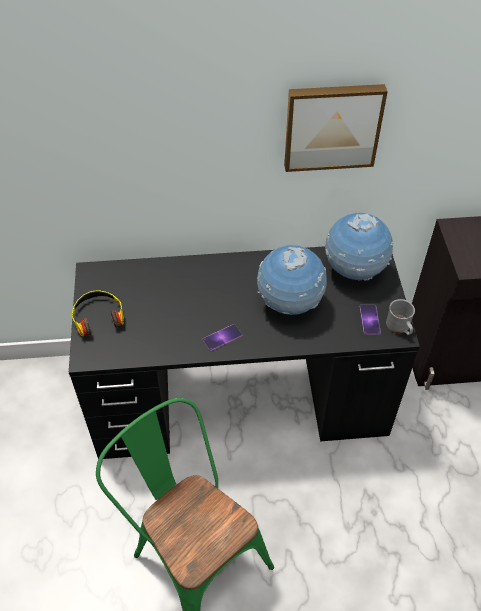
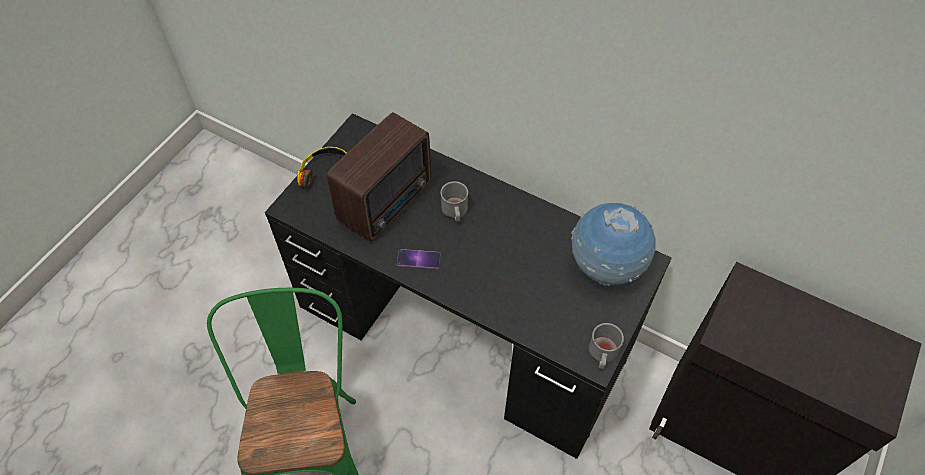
camera: 35 degrees right, 5 degrees up
globe [257,245,327,315] -> none
picture [284,84,388,172] -> none
phone [360,305,381,335] -> none
none -> radio [327,112,431,242]
none -> grey mug [440,181,468,221]

